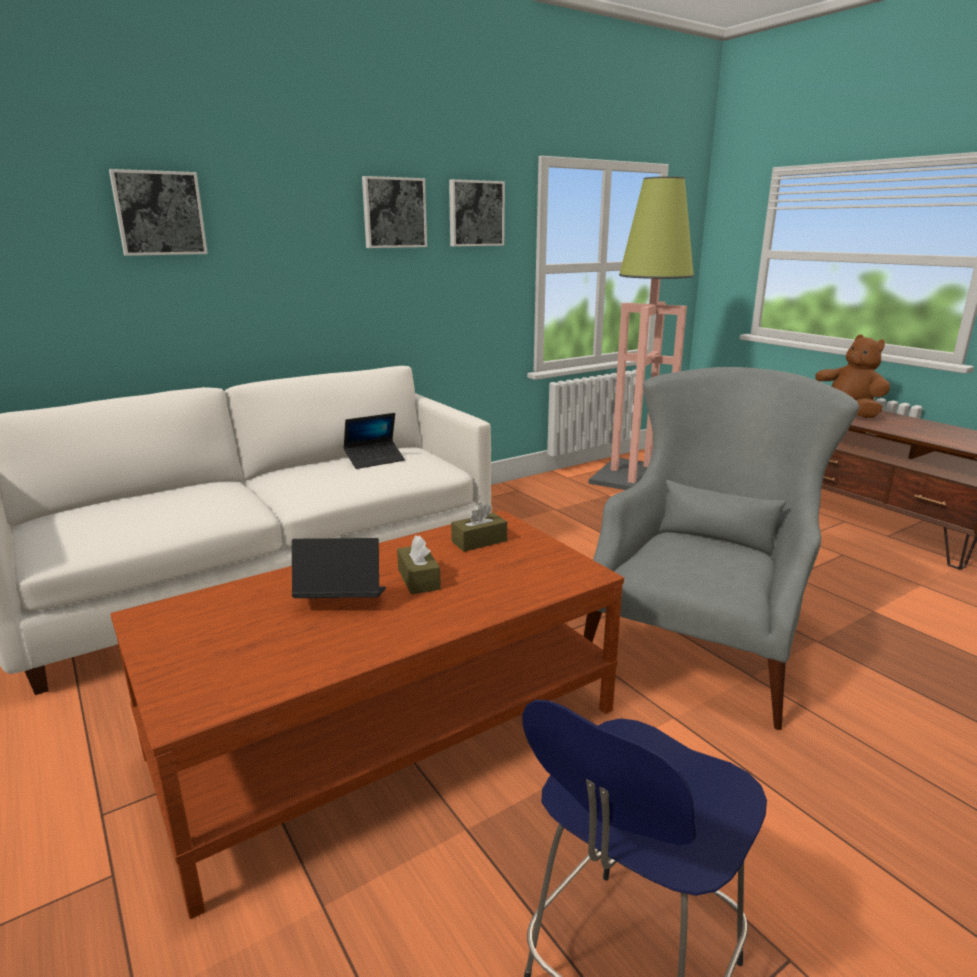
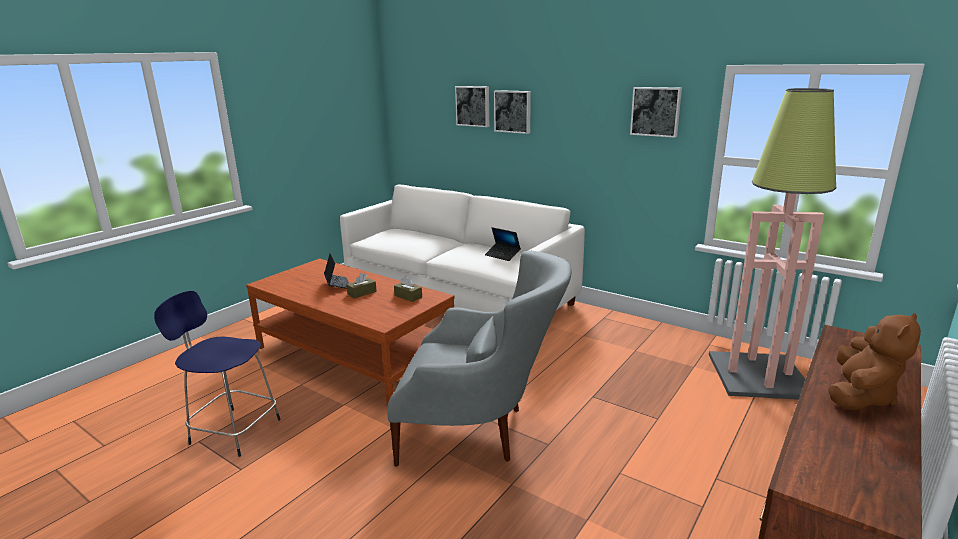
camera: 70 degrees right, 0 degrees up
picture [362,176,427,248] -> picture moved to [494,90,531,134]

